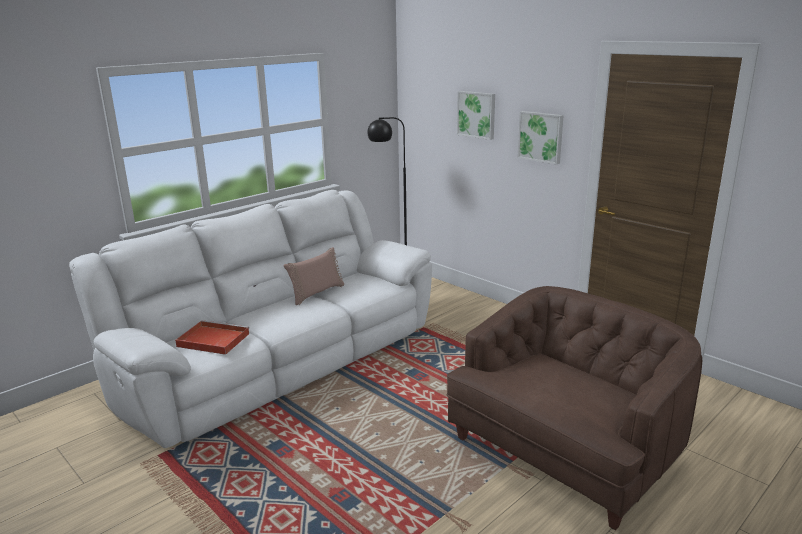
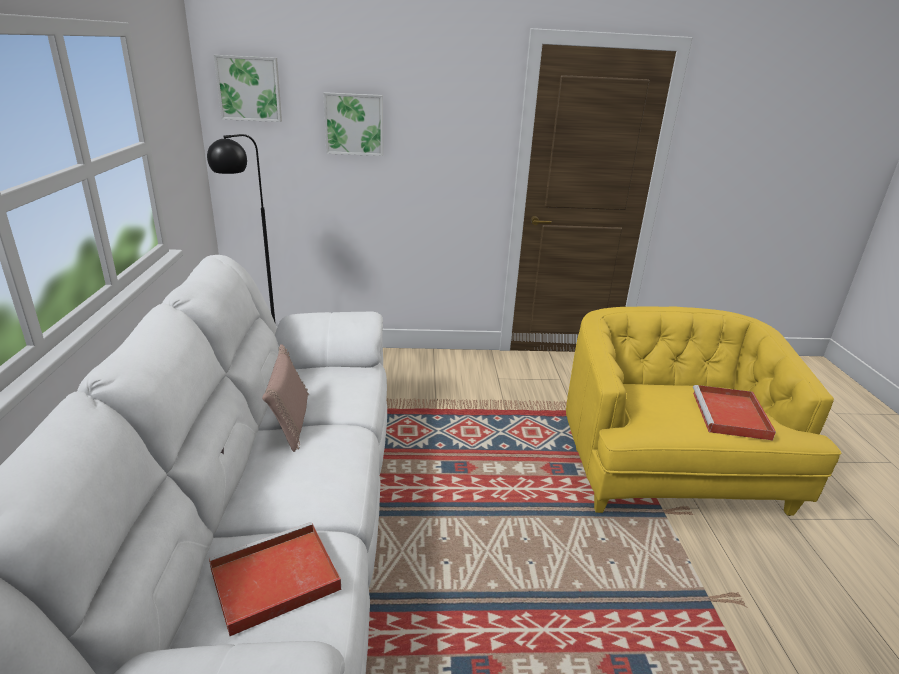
camera: 50 degrees left, 5 degrees up
brown armchair [447,286,702,530] -> yellow armchair [566,306,841,516]
picture [517,111,564,164] -> picture moved to [214,55,282,122]
none -> red tray [693,385,776,440]

